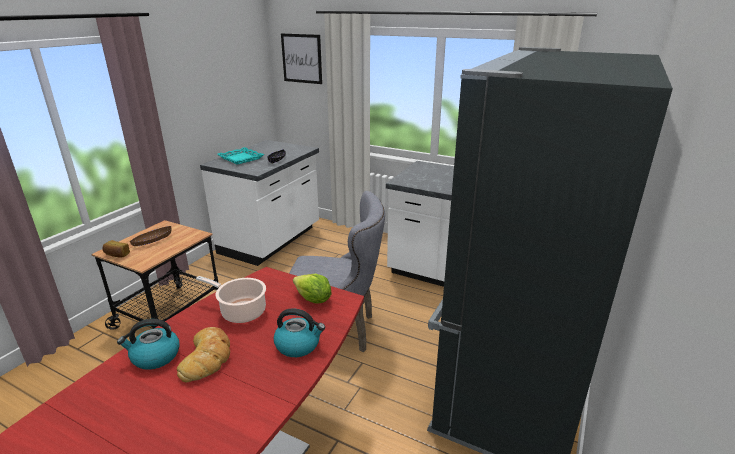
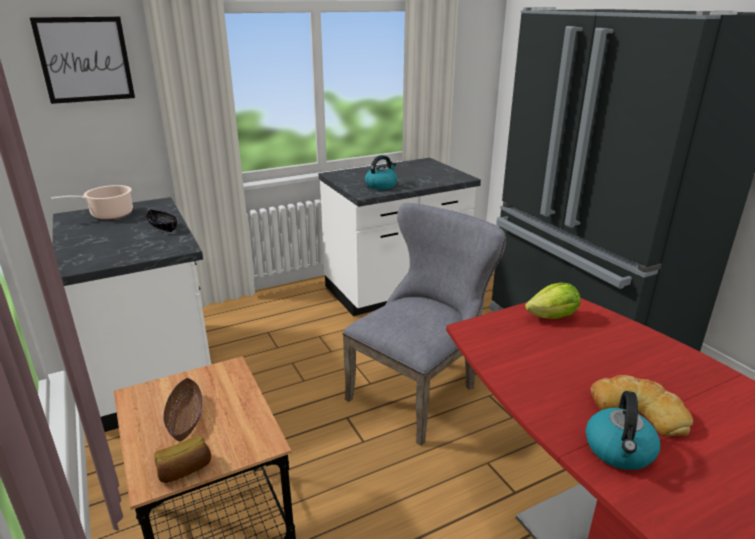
camera: 55 degrees left, 0 degrees up
cooking pot [196,276,266,323] -> cooking pot moved to [51,185,133,219]
turquoise tray [217,147,264,165] -> none
kettle [274,308,325,357] -> kettle moved to [365,155,397,190]

